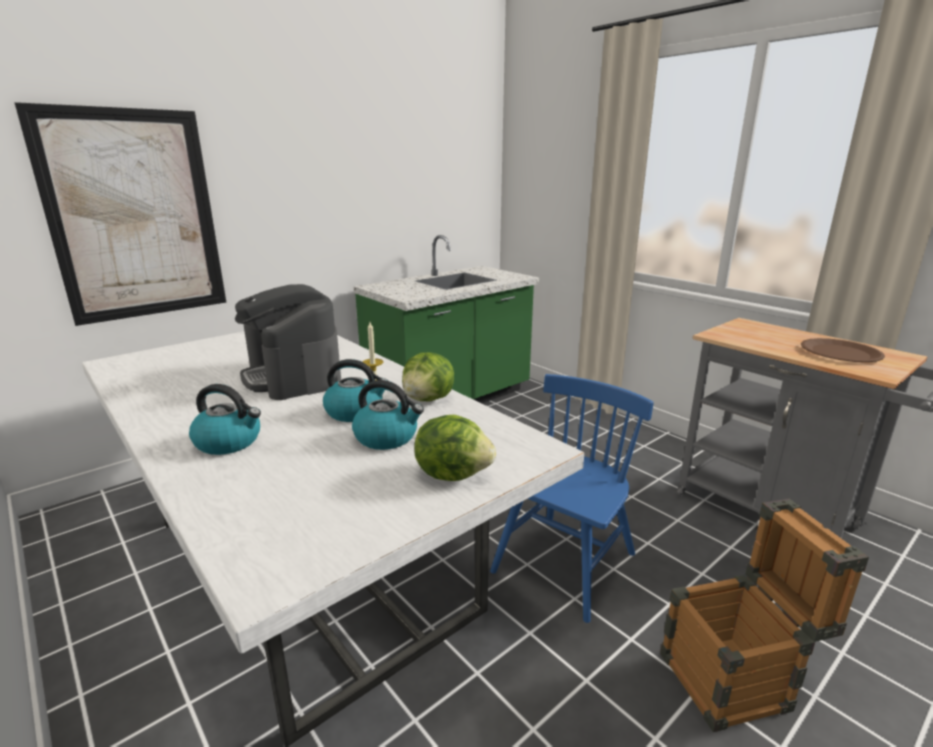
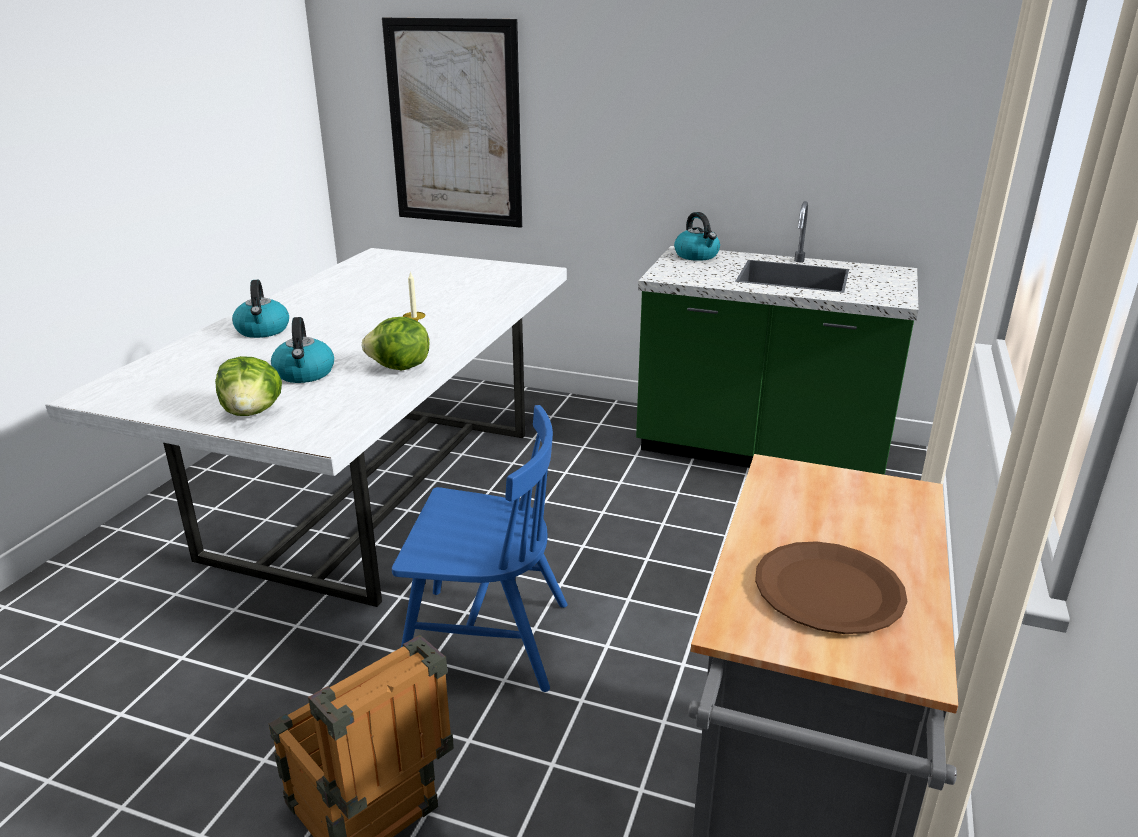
camera: 60 degrees right, 5 degrees up
coffee machine [235,284,341,400] -> none
kettle [323,359,388,422] -> kettle moved to [674,212,720,261]

